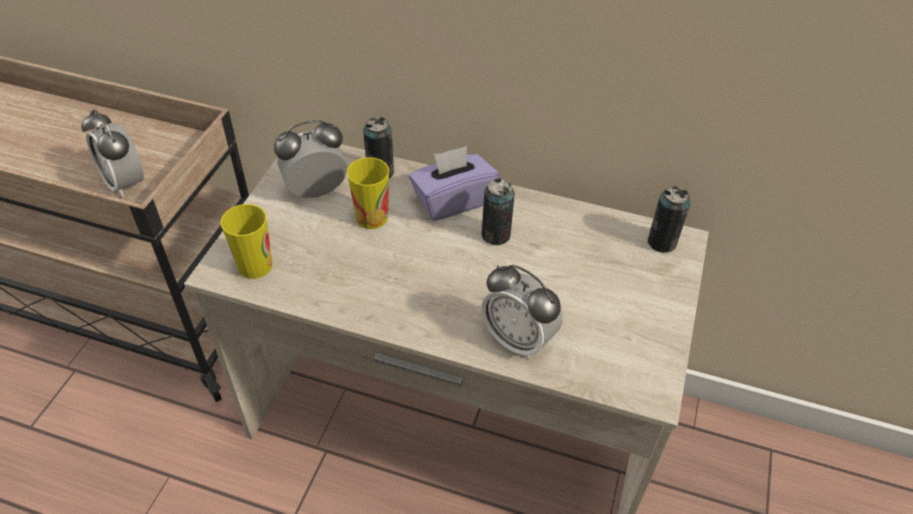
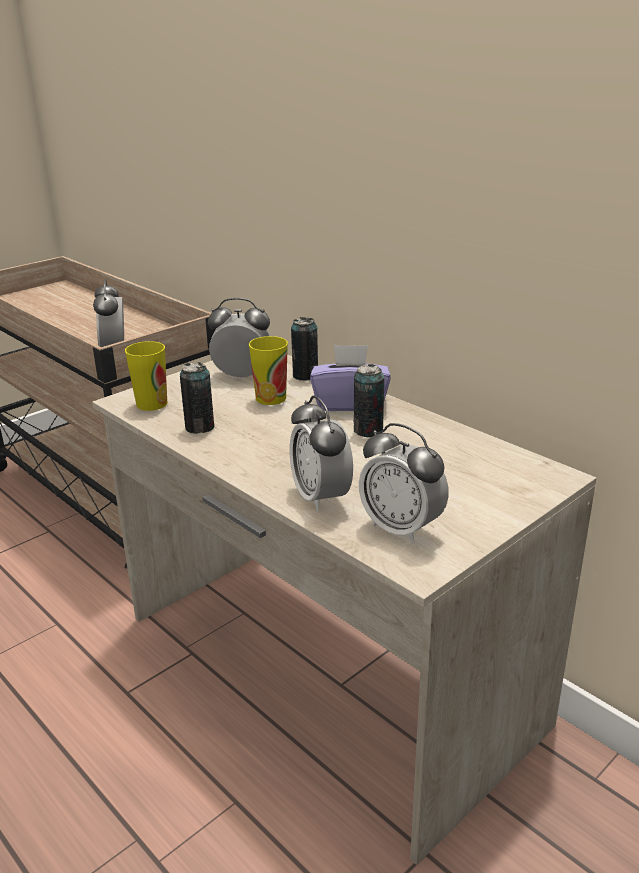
camera: 30 degrees right, 20 degrees down
can [648,186,691,253] -> can moved to [180,362,215,434]
none -> alarm clock [359,423,448,544]

